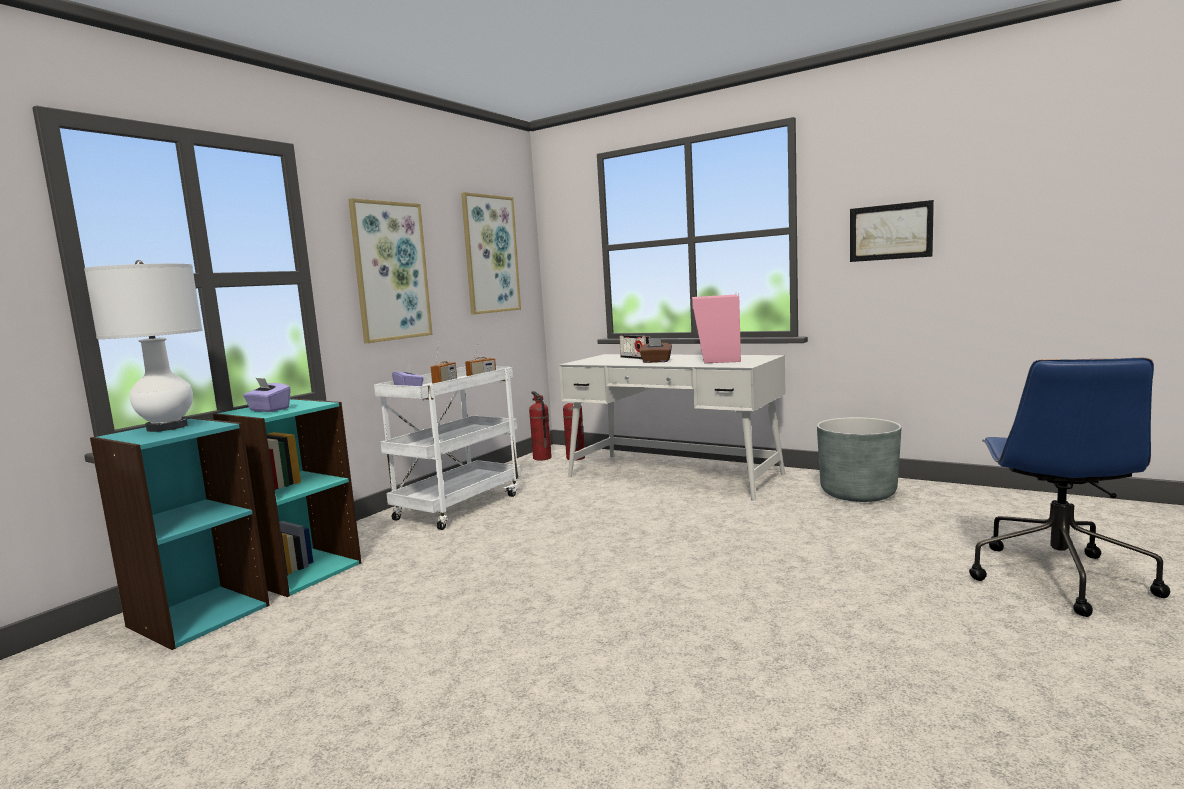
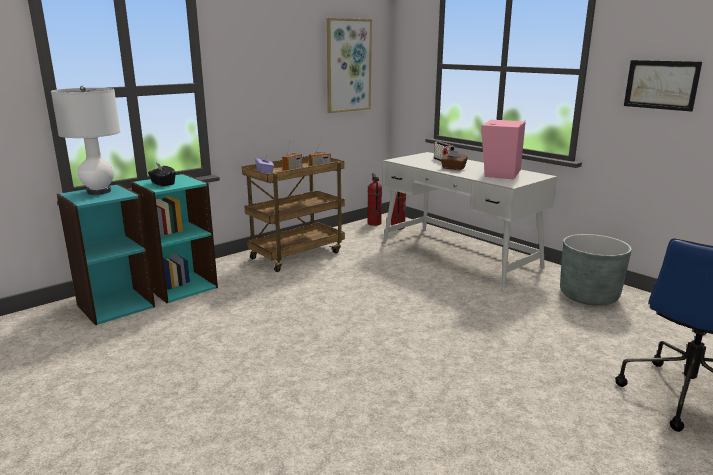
camera: 15 degrees right, 10 degrees up
purple tissue box [243,378,291,412] -> black tissue box [148,163,175,186]
picture [348,198,433,343] -> none
white cart [374,367,521,530] -> brown cart [242,156,345,272]

